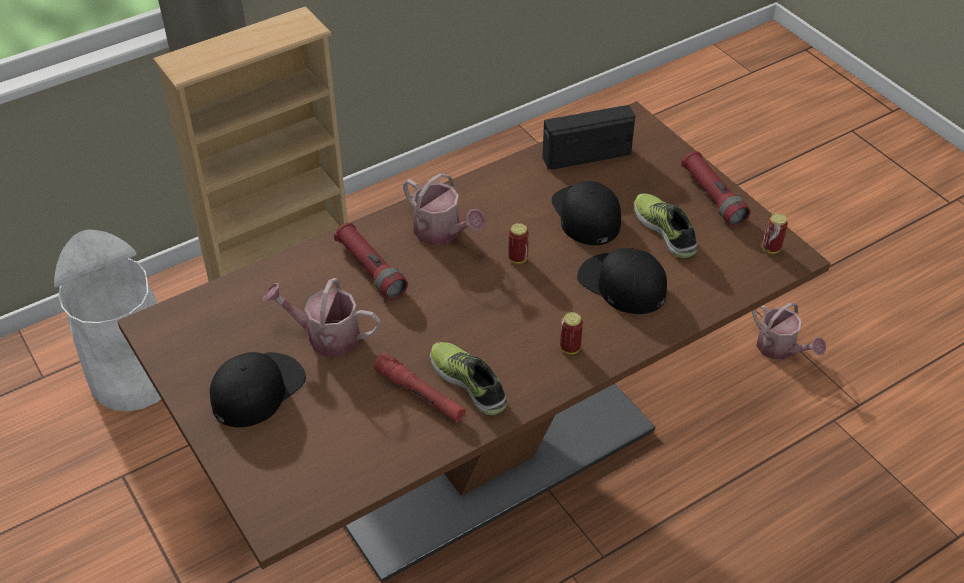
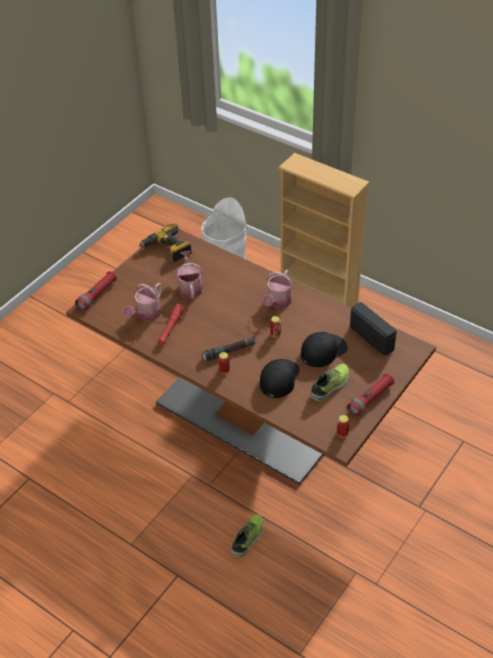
camera: 70 degrees right, 0 degrees up
black cap [210,352,306,427] -> none
red flashlight [334,223,408,300] -> red flashlight moved to [75,271,117,311]
shoe [430,342,507,416] -> shoe moved to [231,514,264,557]
watering can [752,303,826,360] -> watering can moved to [124,283,163,321]
none -> power drill [139,223,192,262]
none -> black flashlight [202,337,255,361]

